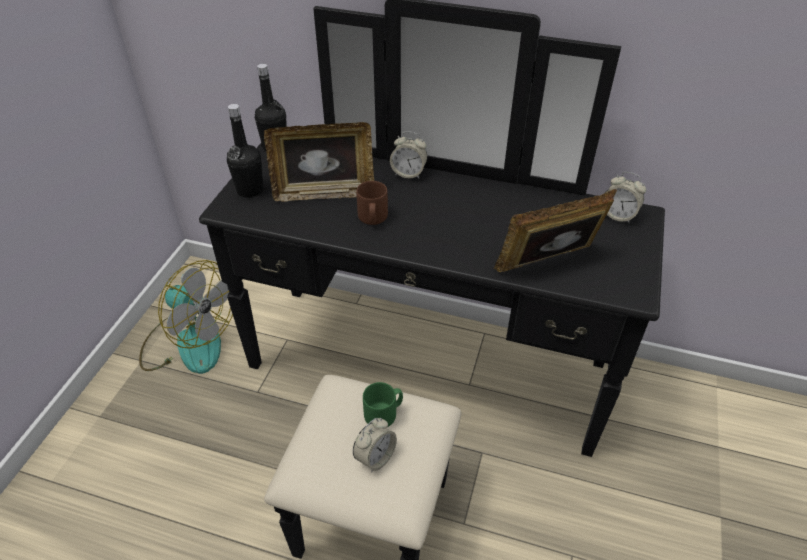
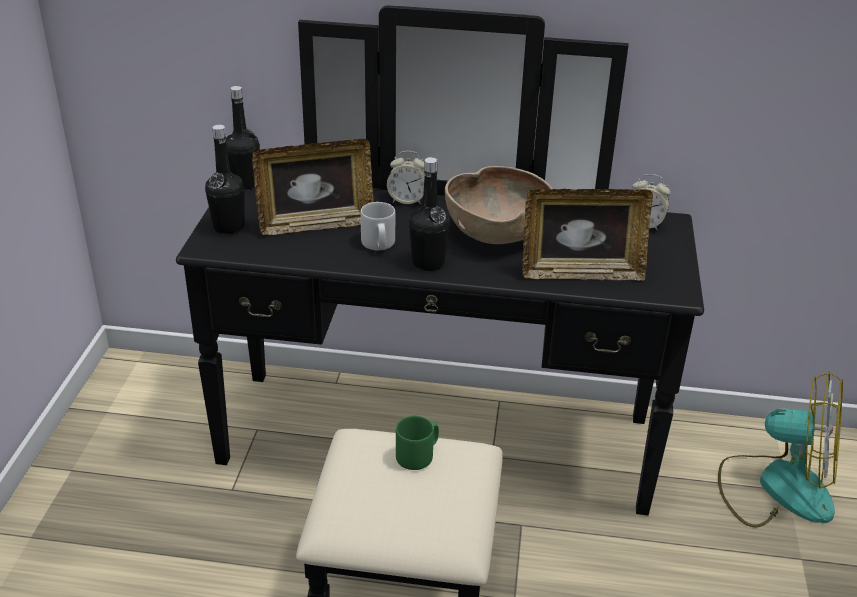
camera: 10 degrees left, 10 degrees down
fan [139,260,233,374] -> fan moved to [718,371,843,528]
alarm clock [353,418,397,472] -> none
brown mug [356,181,388,225] -> grey mug [361,202,395,250]
picture frame [493,189,617,272] -> picture frame turned 150 degrees counterclockwise [522,189,653,281]
none -> black bottle [409,157,450,271]
none -> brown bowl [445,166,553,244]

